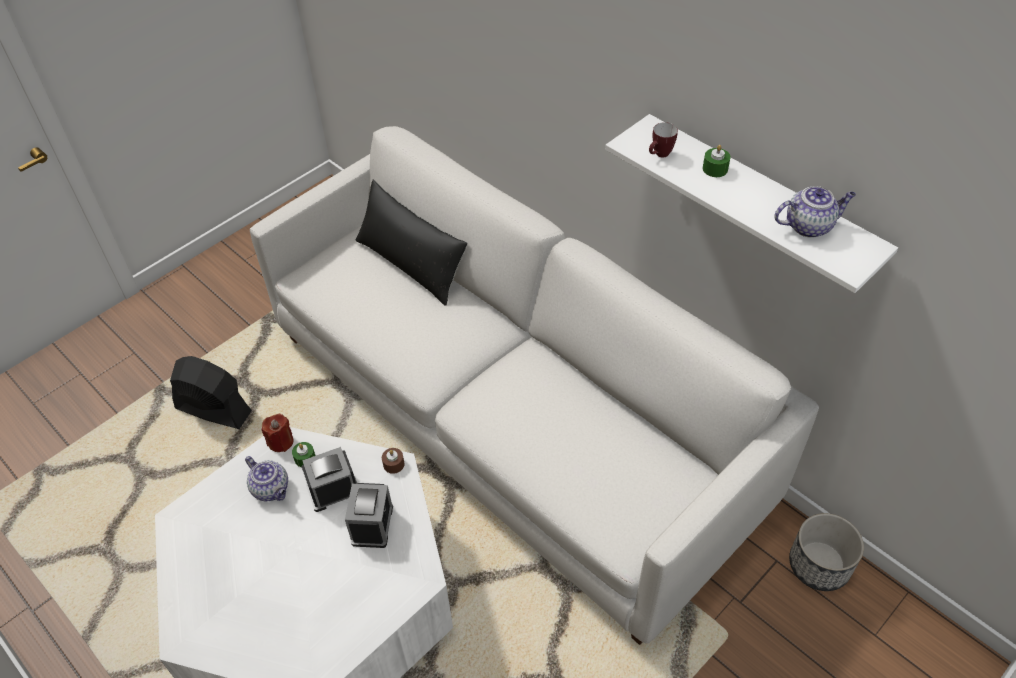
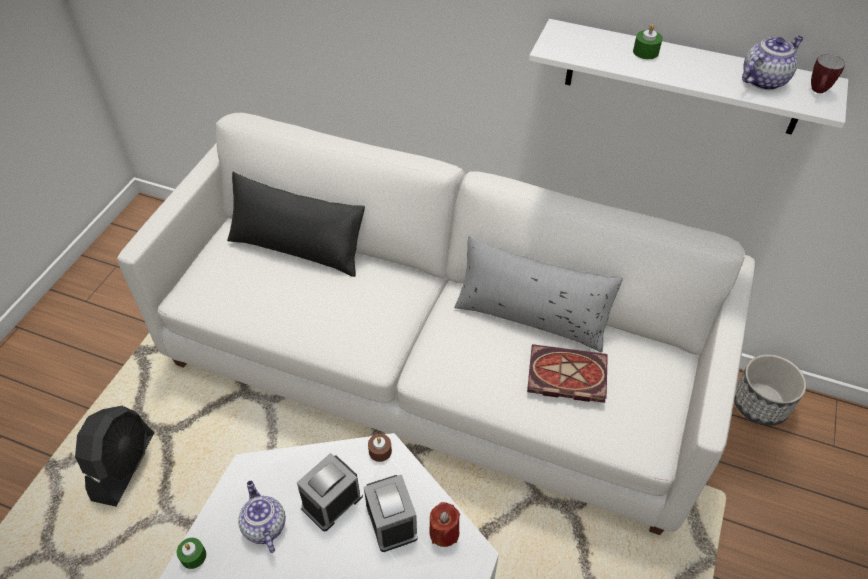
camera: 25 degrees left, 0 degrees up
black fan [170,356,252,429] -> black fan turned 105 degrees clockwise [75,406,154,507]
teapot [245,456,288,502] -> teapot turned 135 degrees counterclockwise [238,481,286,553]
red candle [262,414,294,452] -> red candle moved to [429,502,460,547]
green candle [292,442,316,467] -> green candle moved to [177,538,206,569]
mug [649,122,678,158] -> mug moved to [811,54,845,93]
none -> grey pillow [454,236,623,352]
none -> book [527,344,608,403]

